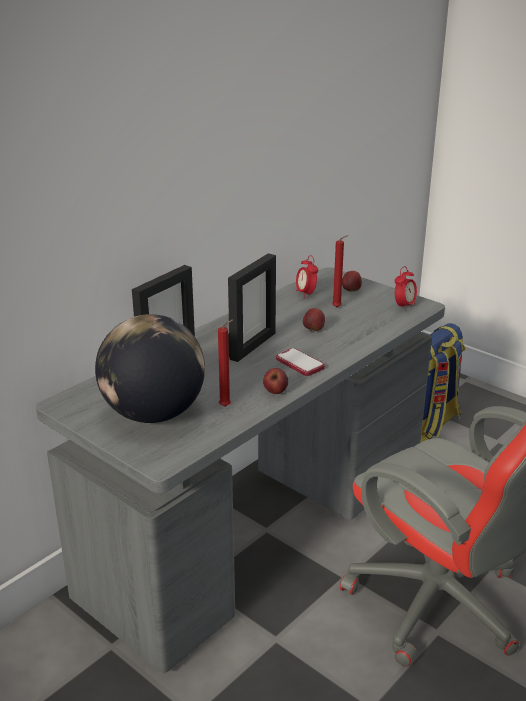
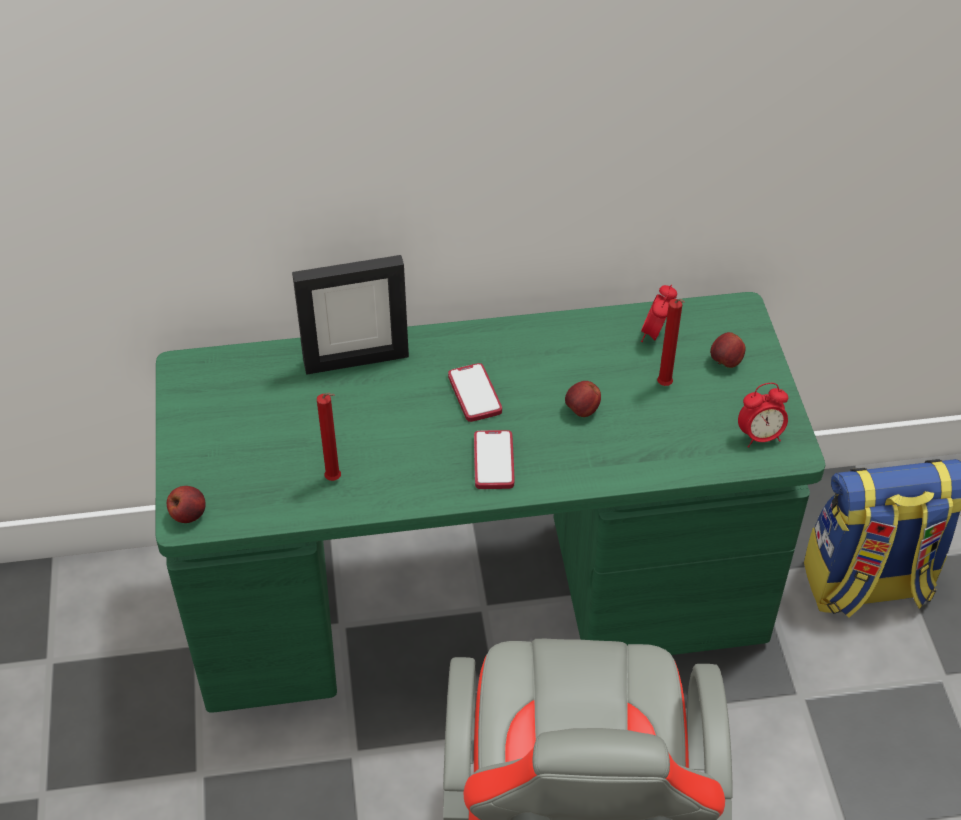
camera: 40 degrees right, 20 degrees up
grey desk [36,267,445,673] -> green desk [156,292,825,713]
globe [95,314,205,423] -> none
picture frame [228,253,276,362] -> phone [448,363,502,422]
apple [263,368,288,394] -> apple moved to [167,486,205,523]

